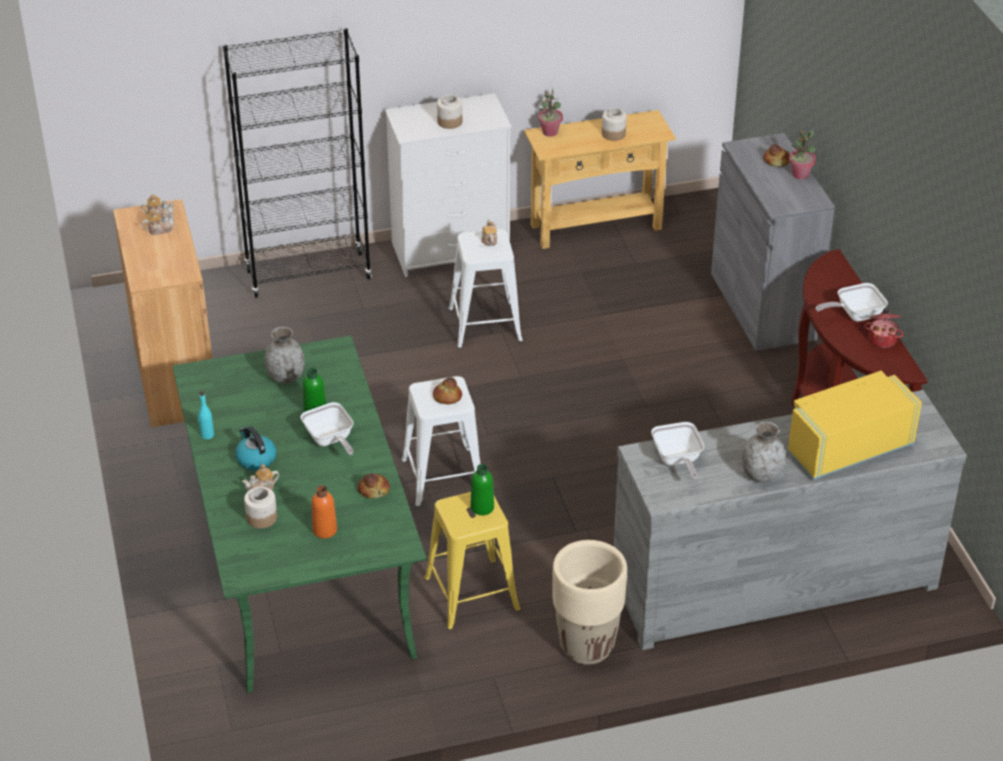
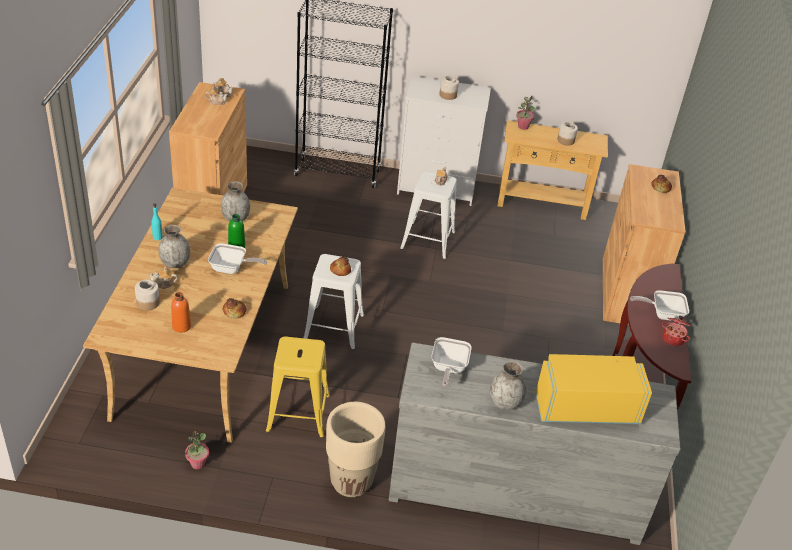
camera: 20 degrees right, 0 degrees up
green dining table [172,336,426,693] -> beige dining table [83,188,298,443]
kettle [235,427,276,470] -> grey vase [158,225,190,268]
frying pan [300,402,354,455] -> frying pan turned 75 degrees counterclockwise [208,243,267,274]
green bottle [470,464,494,515] -> none
grey cabinet [711,133,835,351] -> brown cabinet [603,164,686,325]
potted plant [789,130,816,180] -> potted plant moved to [185,431,209,469]

